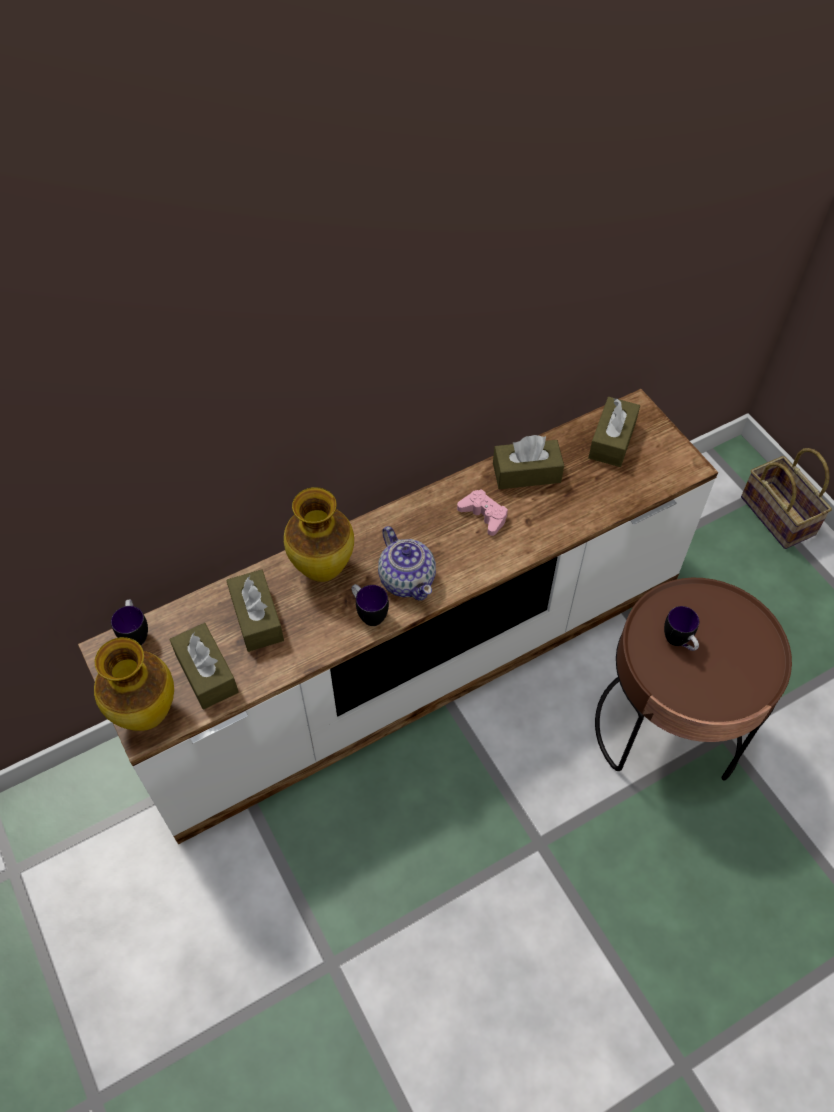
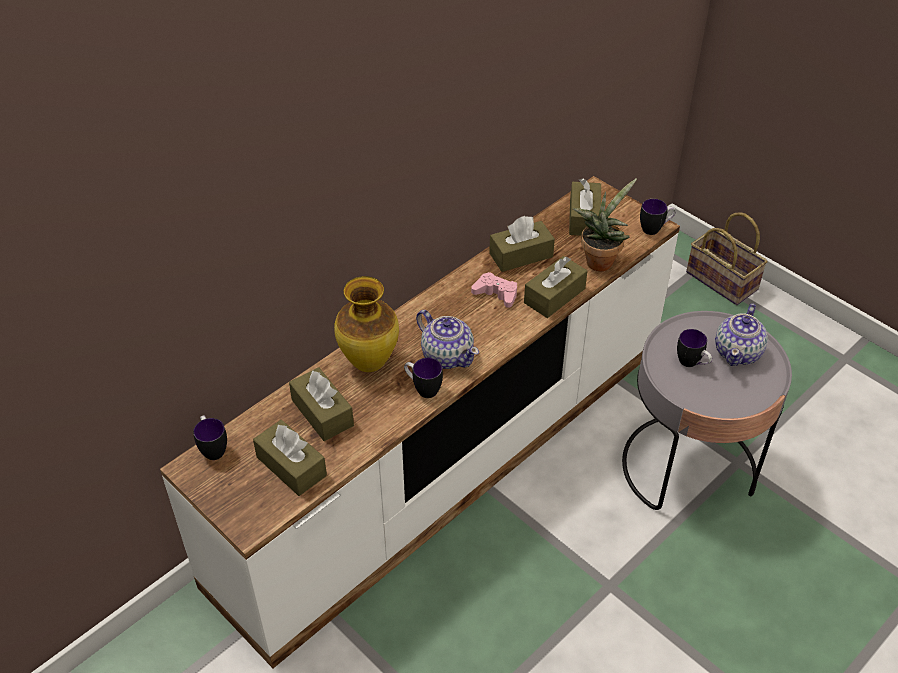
camera: 15 degrees left, 10 degrees down
vase [94,637,174,731] -> none
brown side table [595,578,792,781] -> grey side table [622,311,792,510]
none -> brown tissue box [524,256,587,318]
none -> potted plant [573,178,637,271]
none -> mug [640,199,676,235]
none -> teapot [715,303,768,366]

